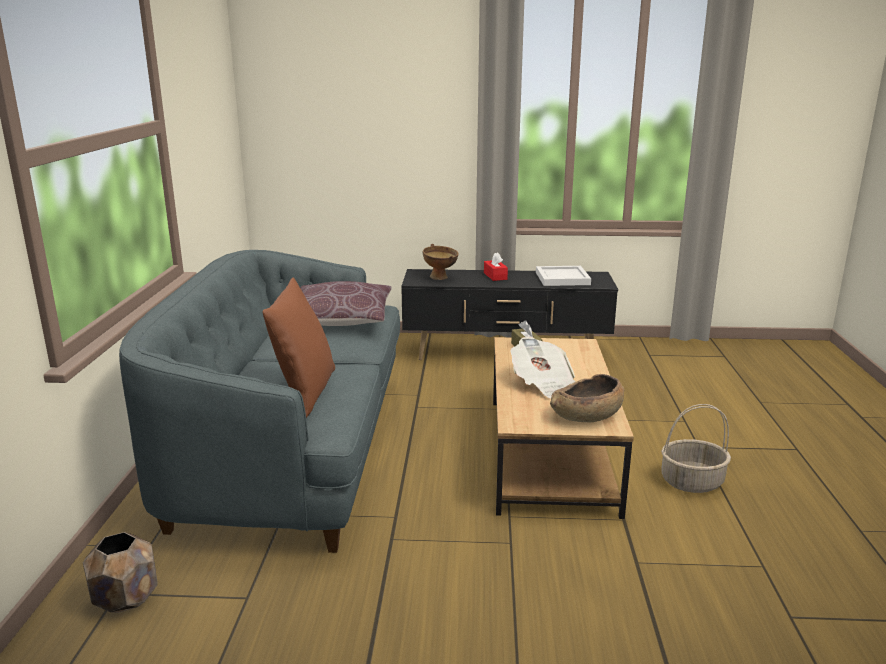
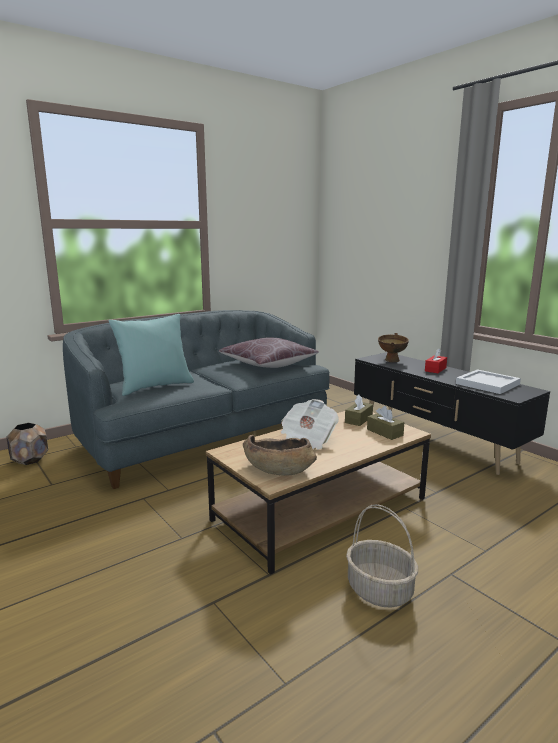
camera: 50 degrees right, 5 degrees down
brown pillow [262,278,335,418] -> turquoise pillow [109,314,194,396]
none -> brown tissue box [367,406,404,440]

